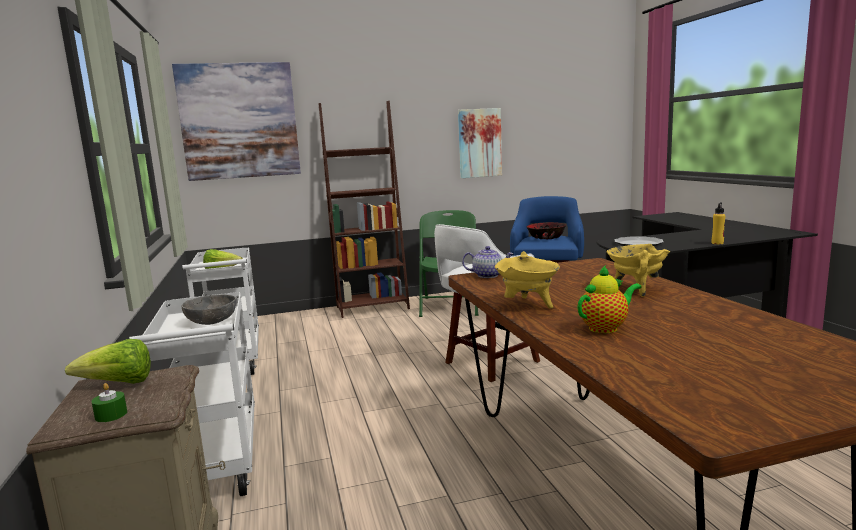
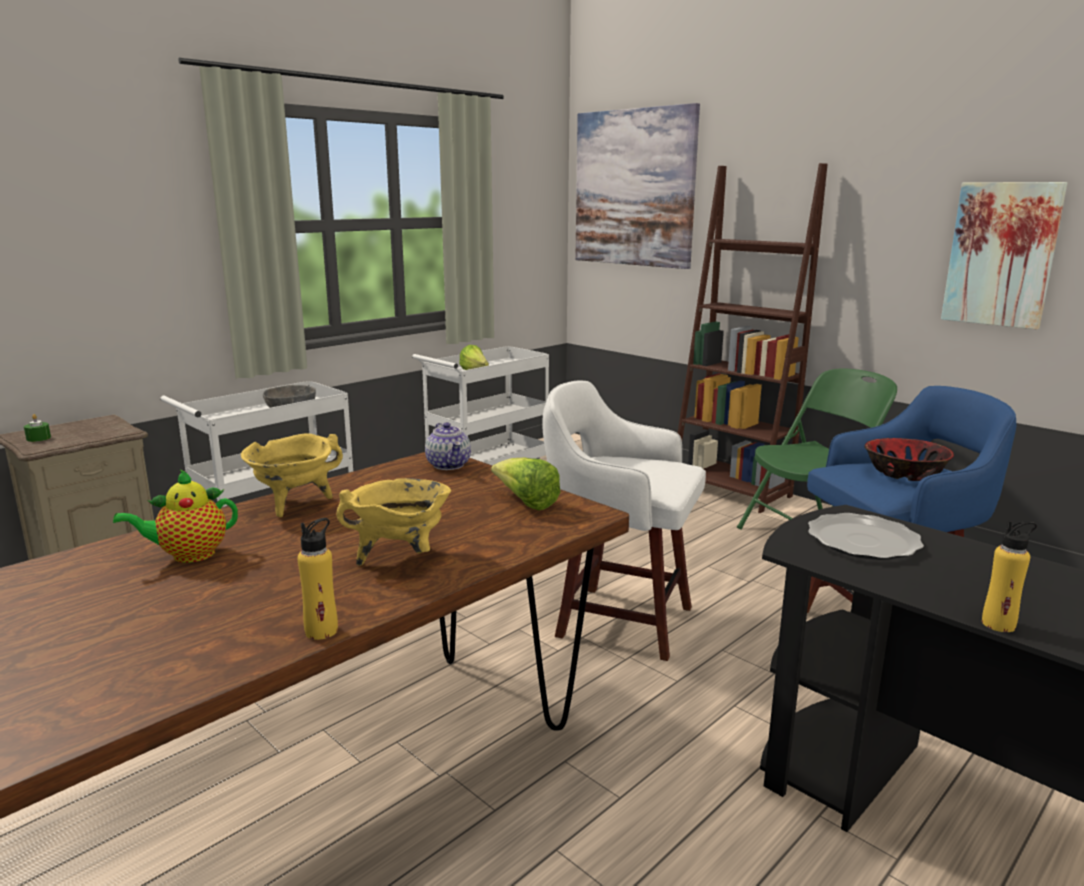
camera: 60 degrees right, 5 degrees up
lettuce [65,339,151,384] -> lettuce moved to [491,458,560,510]
teapot [577,265,642,333] -> teapot turned 120 degrees clockwise [113,470,238,563]
none -> yellow bottle [297,518,338,640]

